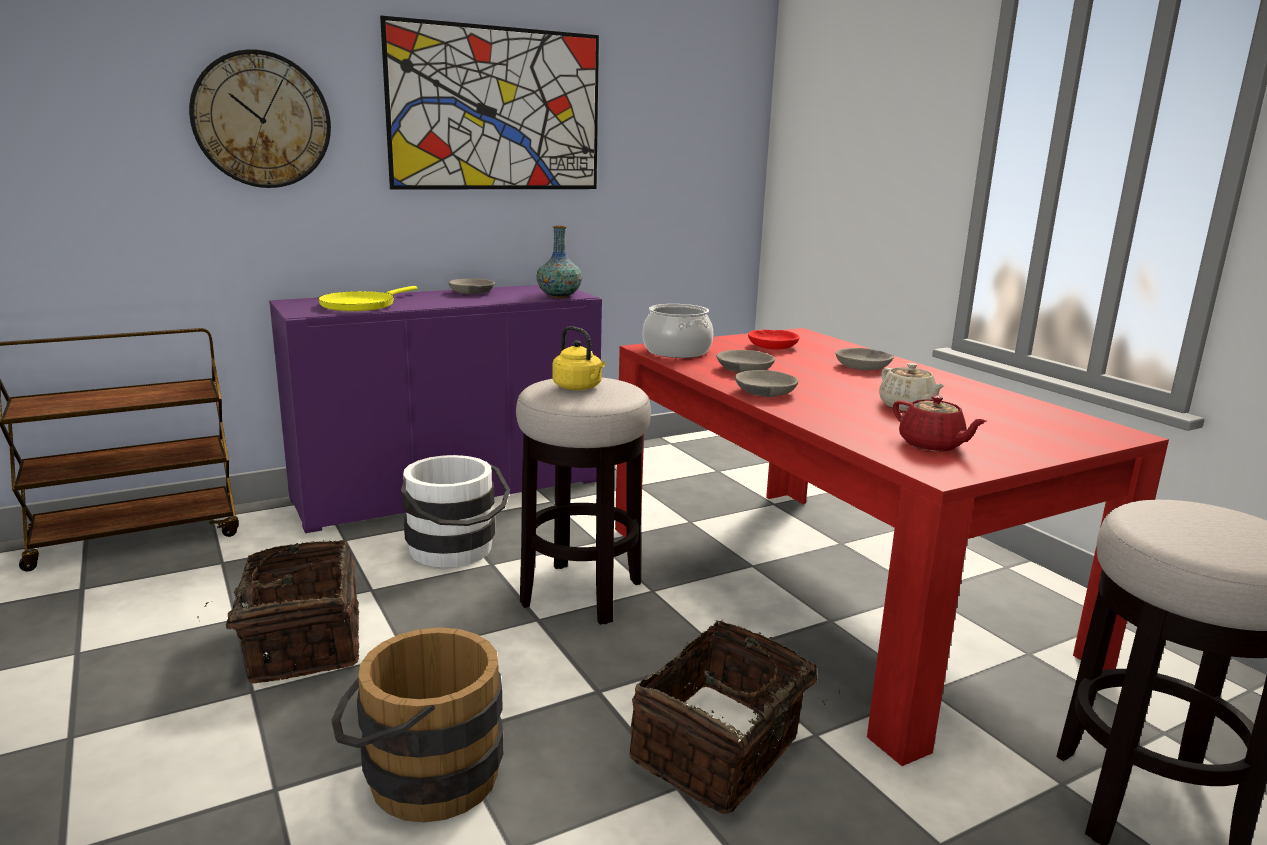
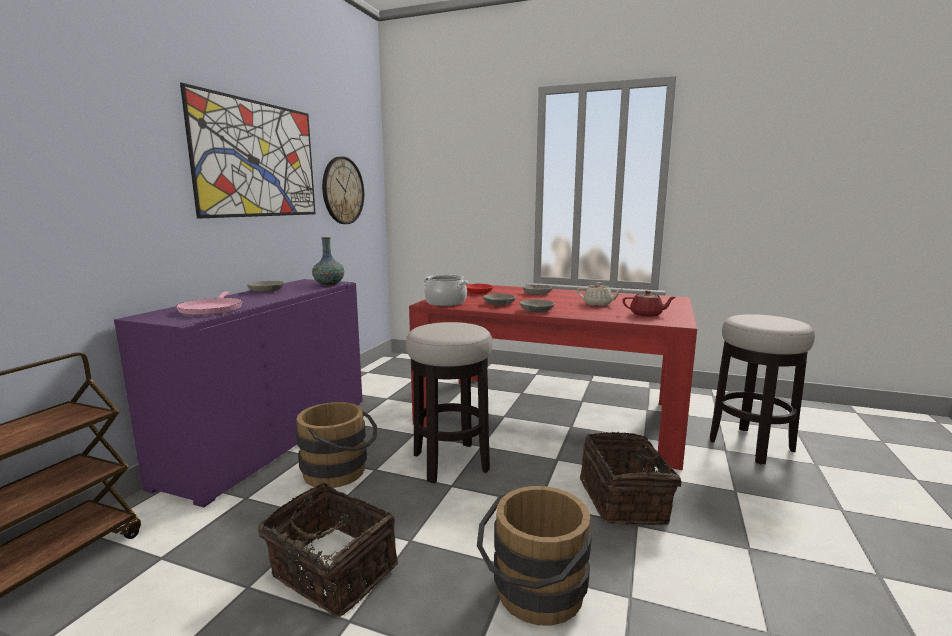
camera: 40 degrees left, 5 degrees down
wall clock [189,49,331,188] -> wall clock moved to [322,157,364,224]
yellow frying pan [318,286,417,311] -> pink frying pan [176,291,242,315]
white bucket [401,455,510,568] -> brown bucket [296,402,377,488]
yellow kettle [553,326,605,390] -> none

